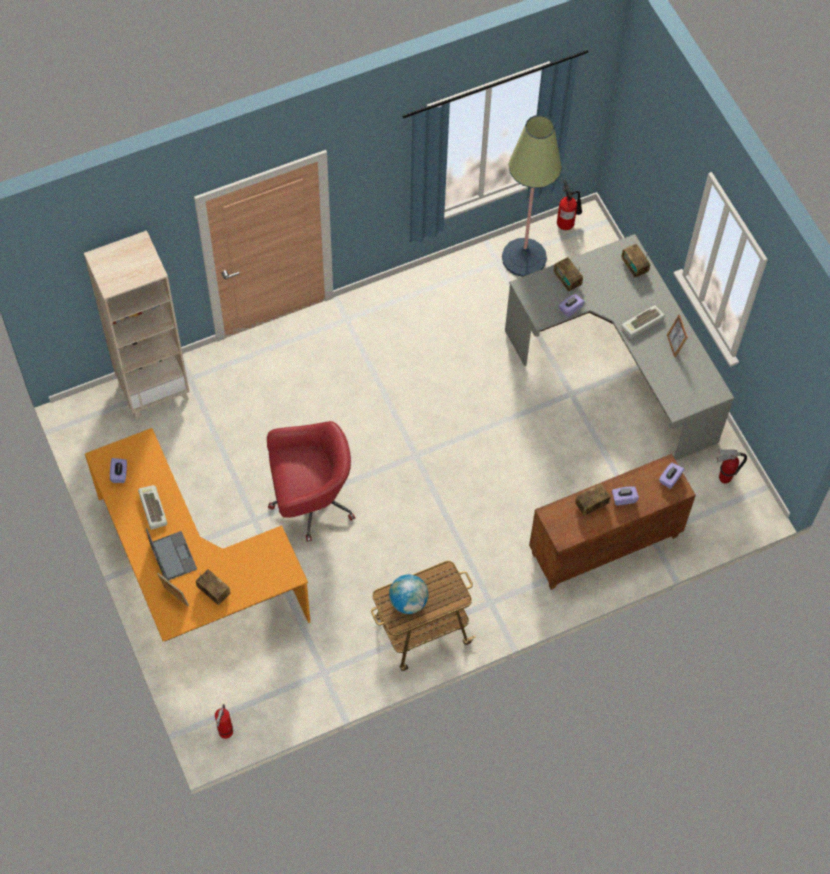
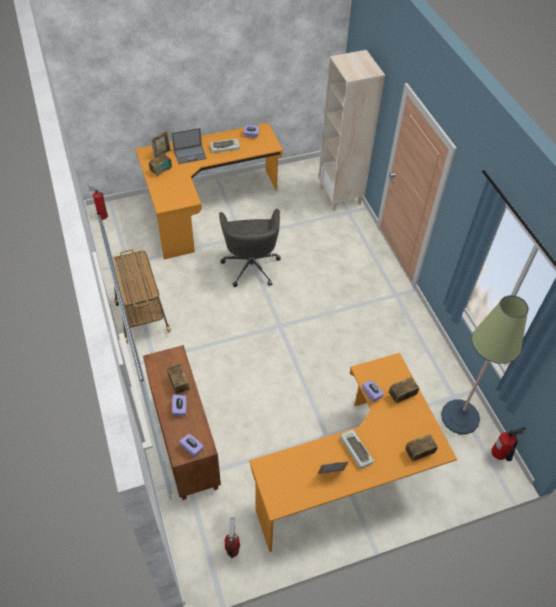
camera: 95 degrees right, 10 degrees down
red office chair [267,421,355,542] -> grey office chair [219,209,281,287]
globe [389,575,428,614] -> none
grey desk [505,234,734,460] -> orange desk [249,353,457,552]

